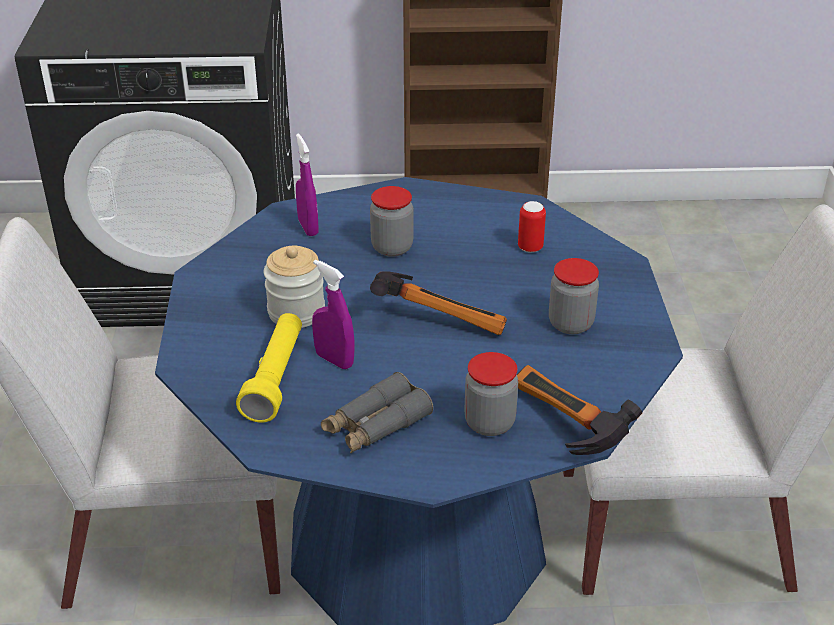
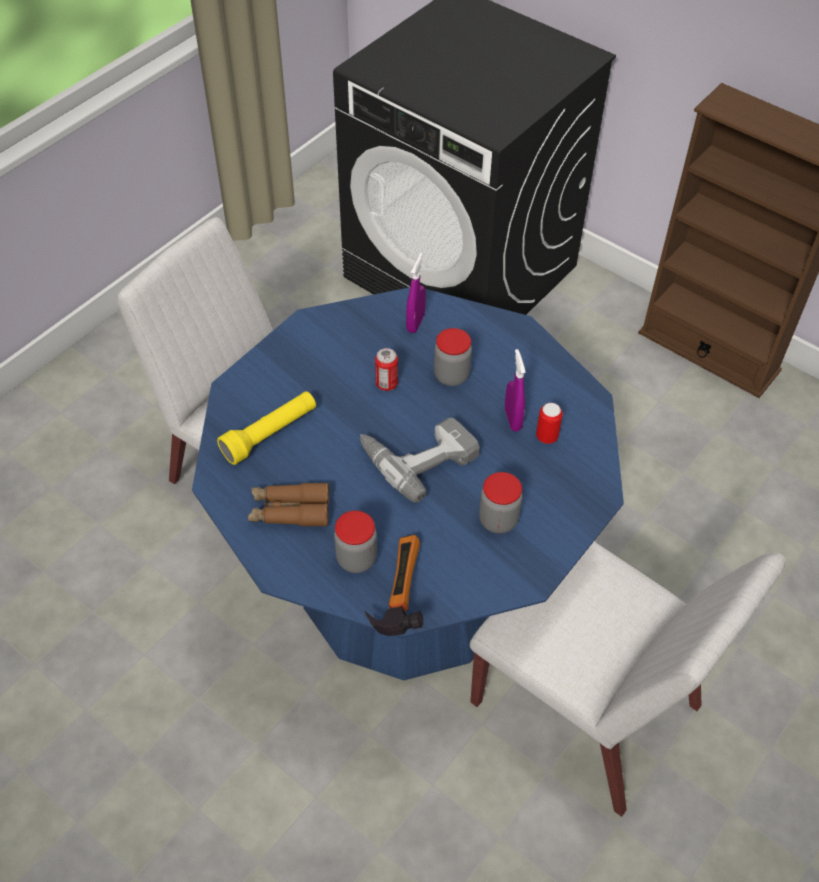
camera: 40 degrees right, 15 degrees up
jar [264,246,325,328] -> none
purple spray bottle [312,259,355,369] -> purple spray bottle moved to [505,349,526,432]
grey binoculars [321,372,433,453] -> brown binoculars [248,483,329,527]
hammer [370,272,507,335] -> power drill [360,418,480,503]
none -> can [375,348,398,391]

